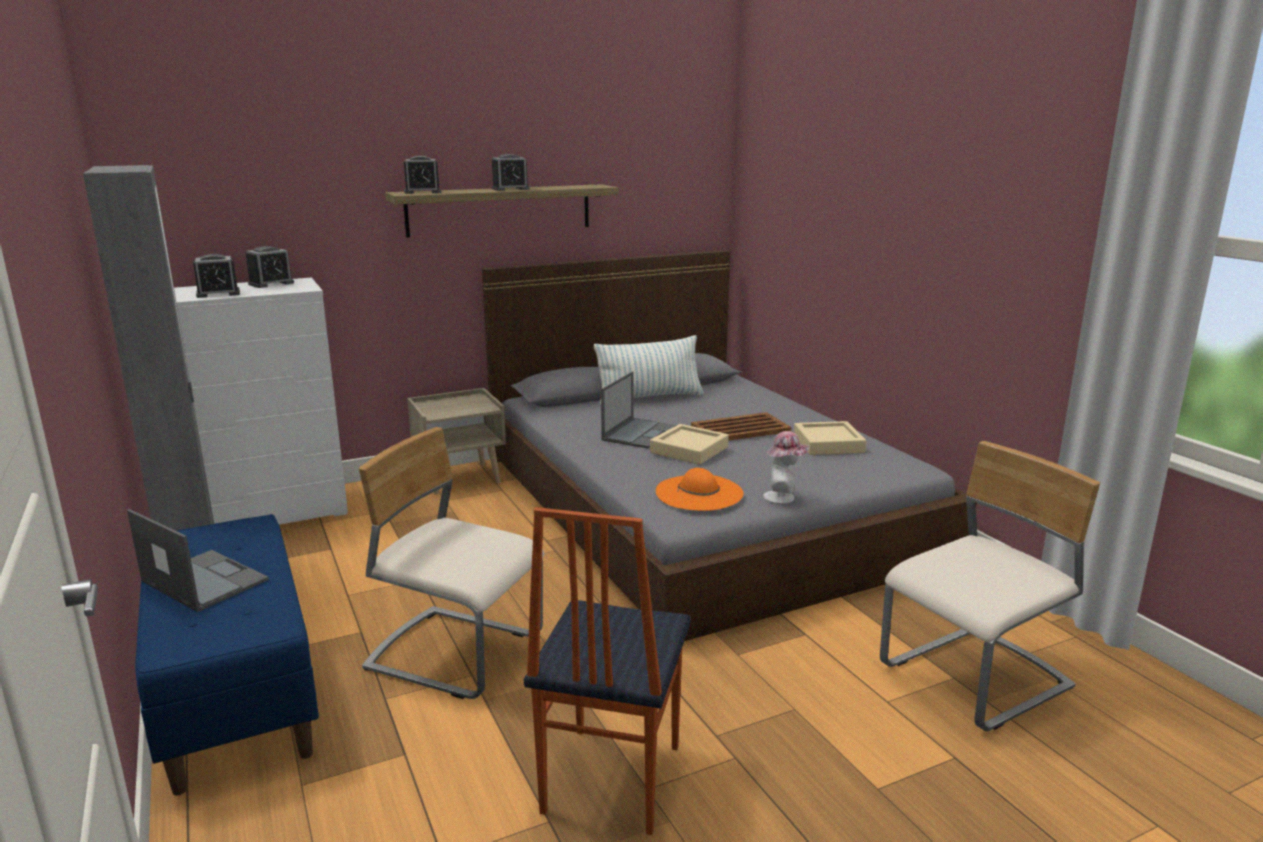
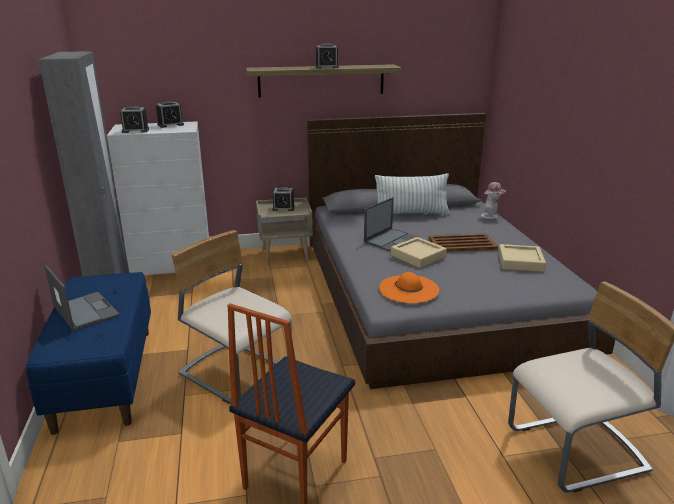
camera: 15 degrees right, 5 degrees up
alarm clock [404,156,441,194] -> alarm clock moved to [272,187,295,211]
hat [763,431,810,504] -> hat moved to [481,182,506,219]

